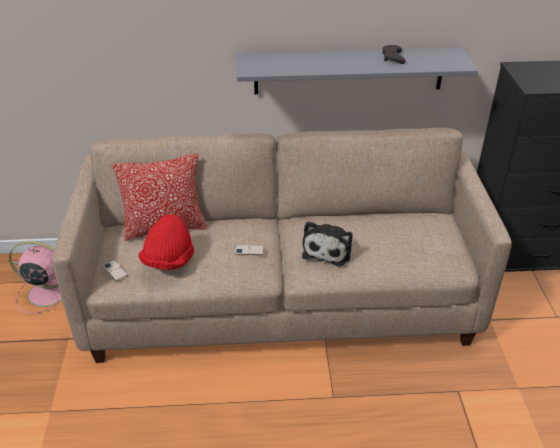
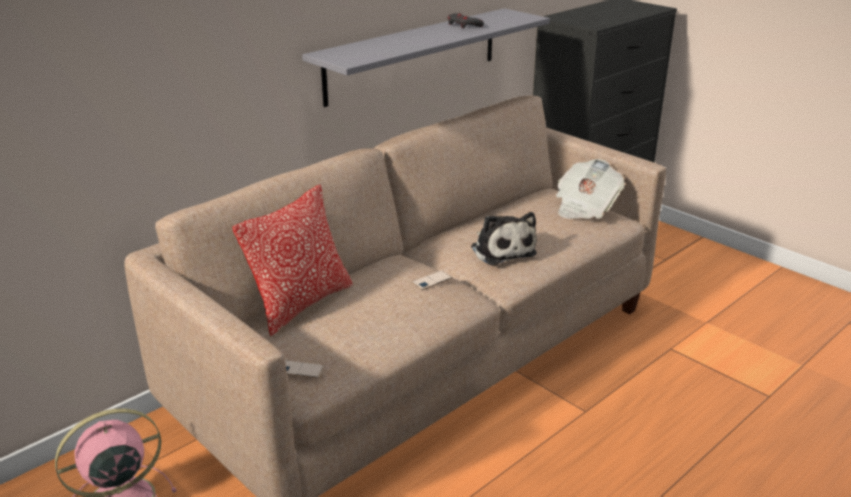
camera: 40 degrees left, 10 degrees down
red hat [138,214,194,270] -> none
none -> newspaper [556,159,625,219]

